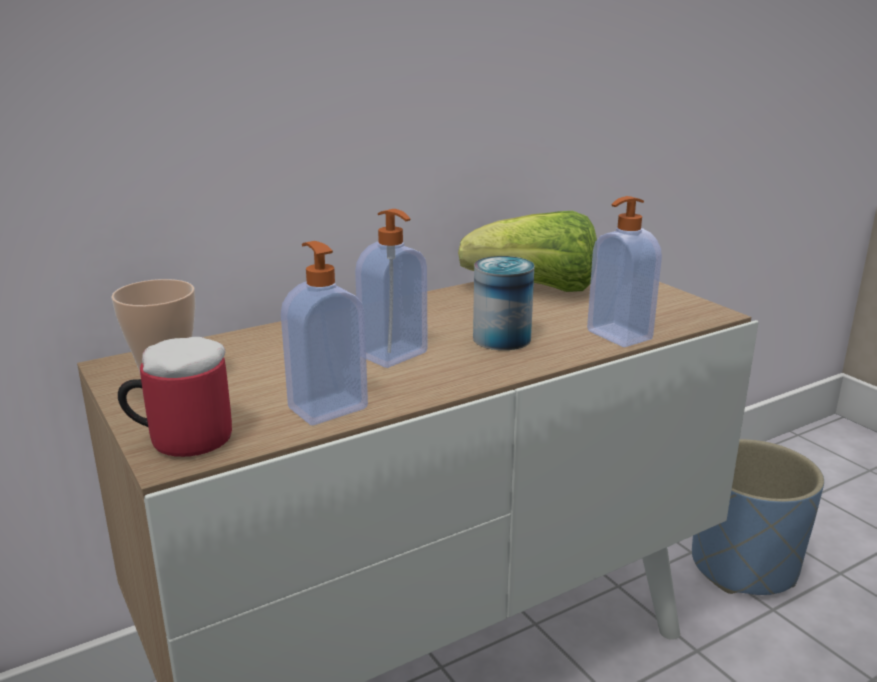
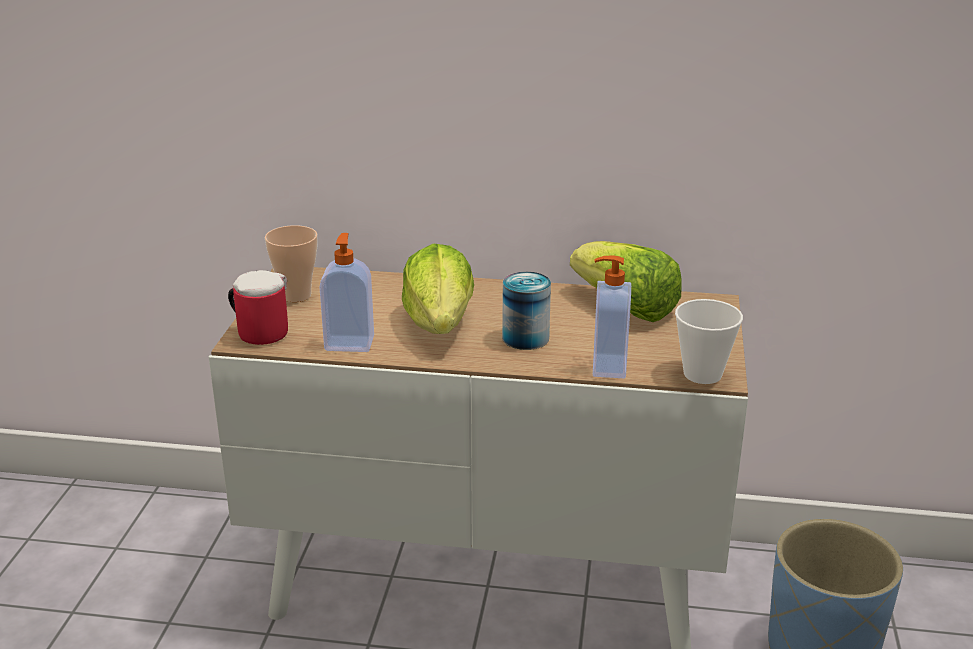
camera: 40 degrees right, 5 degrees up
soap dispenser [355,209,428,368] -> lettuce [402,243,474,334]
none -> cup [675,299,743,384]

